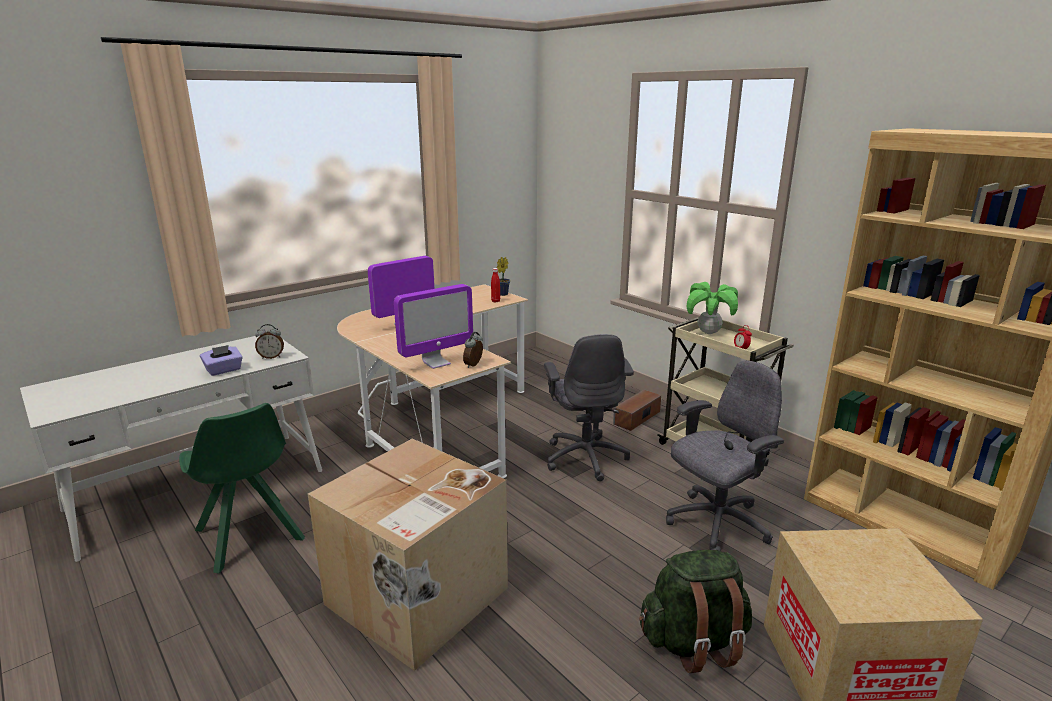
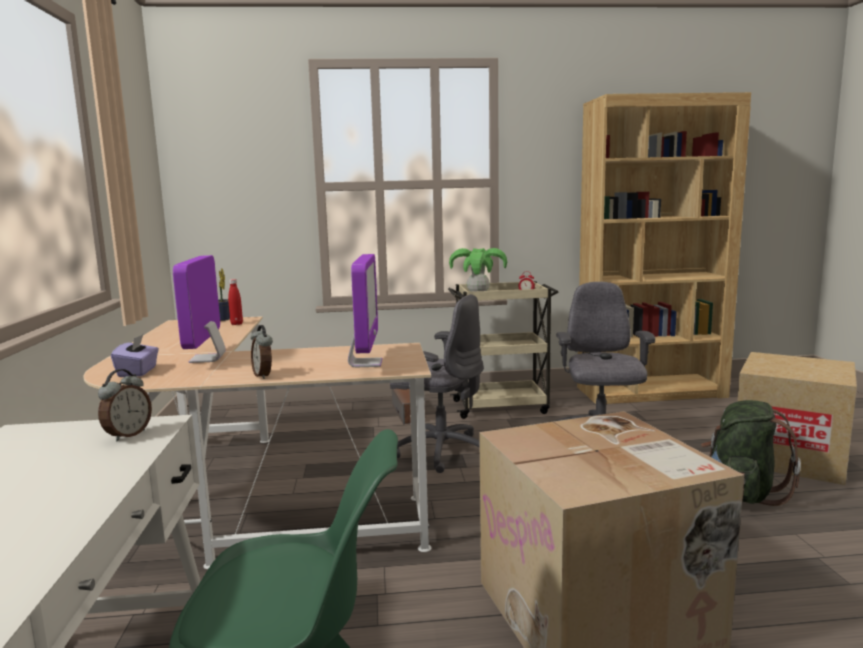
camera: 55 degrees left, 10 degrees down
purple tissue box [200,345,243,376] -> purple tissue box moved to [111,334,159,377]
alarm clock [463,332,483,368] -> alarm clock moved to [251,325,273,379]

